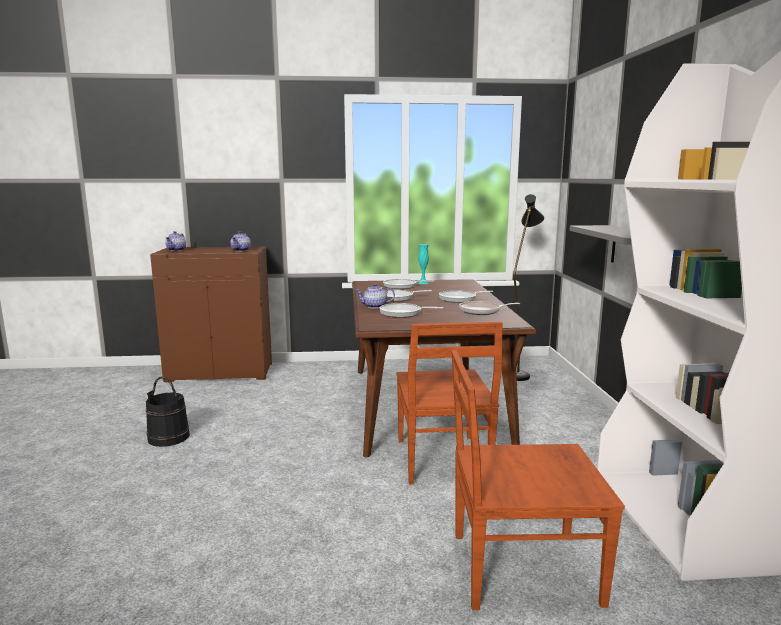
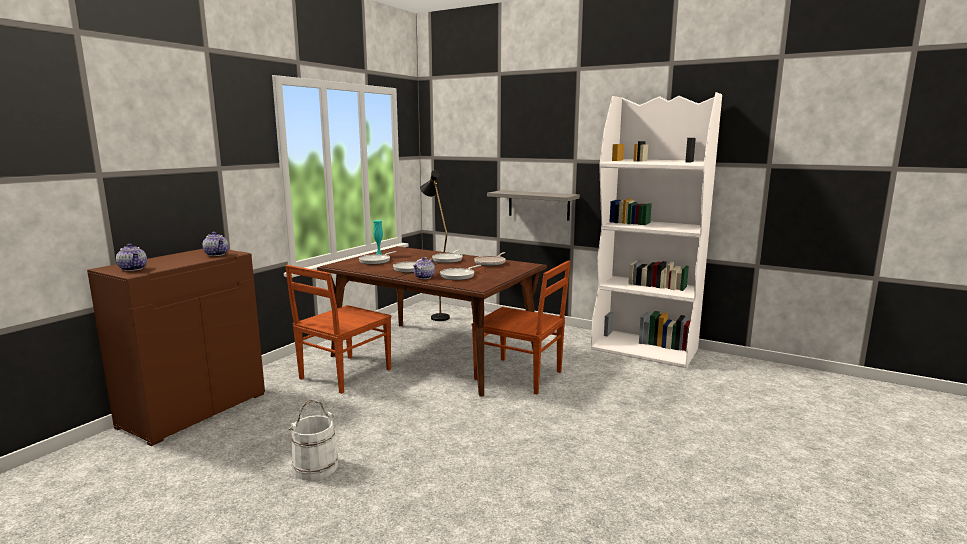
camera: 55 degrees left, 0 degrees up
black bucket [146,376,190,447] -> white bucket [288,400,338,481]
brown chair [451,350,625,610] -> brown chair moved to [285,265,392,394]

